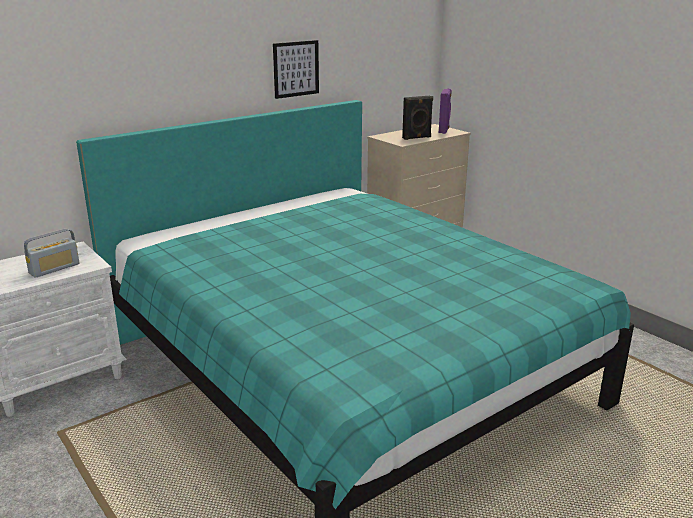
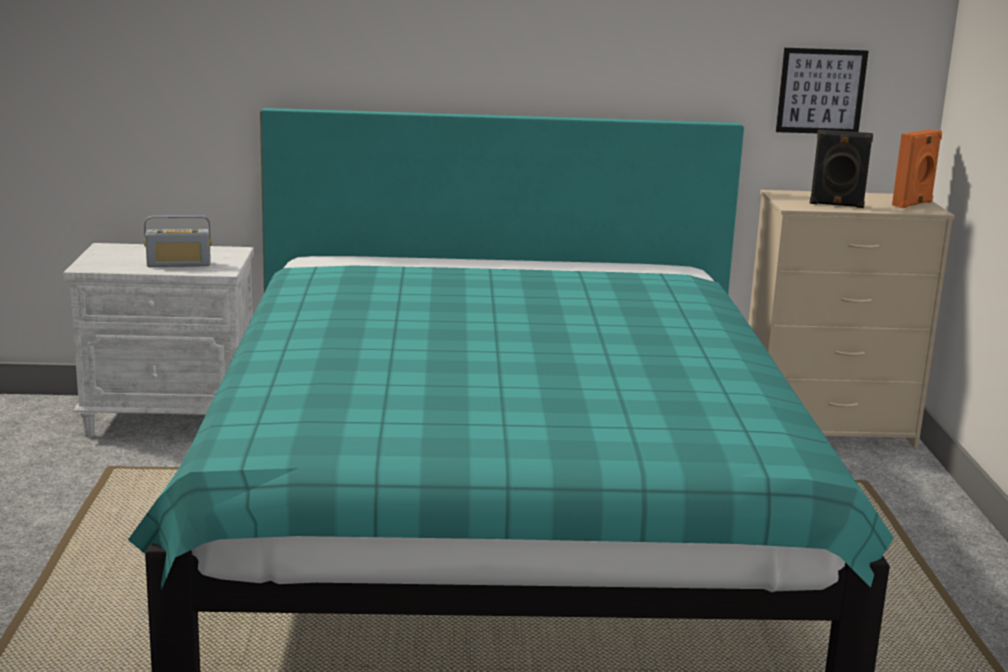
camera: 35 degrees right, 5 degrees down
picture [273,40,319,99] -> picture moved to [776,48,868,133]
purple speaker [439,89,452,134] -> orange speaker [892,129,942,208]

